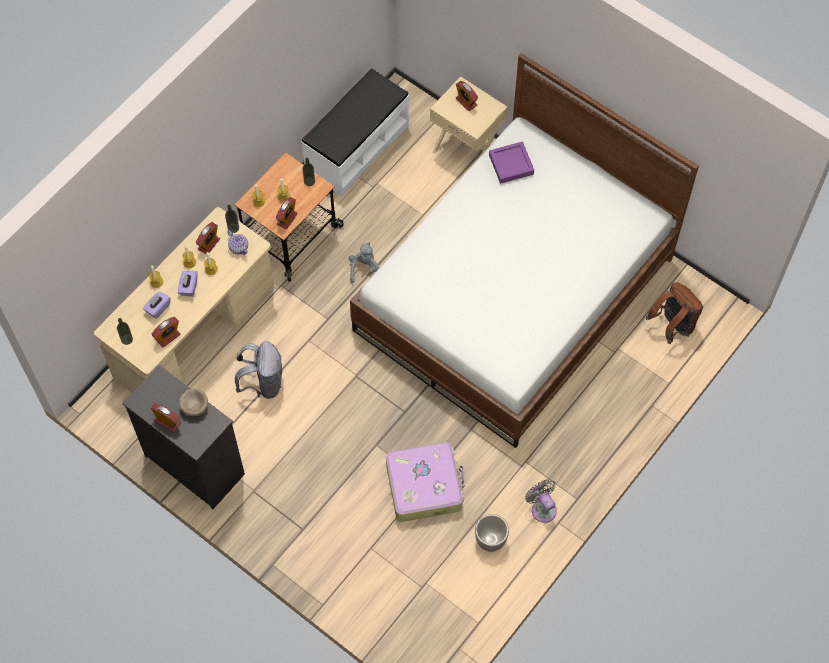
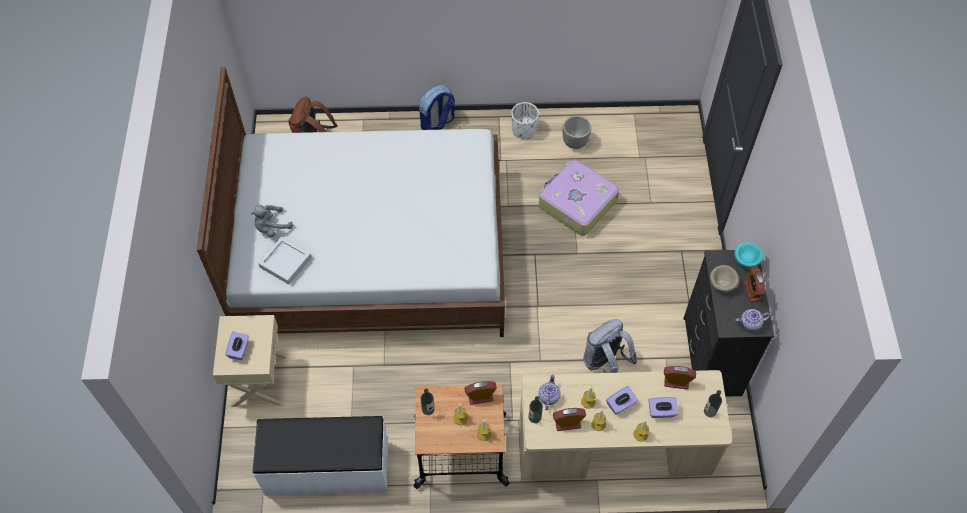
camera: 130 degrees left, 5 degrees down
grey plush toy [349,242,379,283] -> grey plush toy moved to [251,204,293,237]
alarm clock [456,81,478,111] -> purple tissue box [225,331,249,360]
purple tray [489,142,534,184] -> grey tray [258,237,312,285]
grey fan [525,479,557,523] -> white planter [511,102,539,139]
none -> backpack [419,84,455,130]
none -> turquoise bowl [734,242,763,268]
none -> teapot [736,309,770,332]

